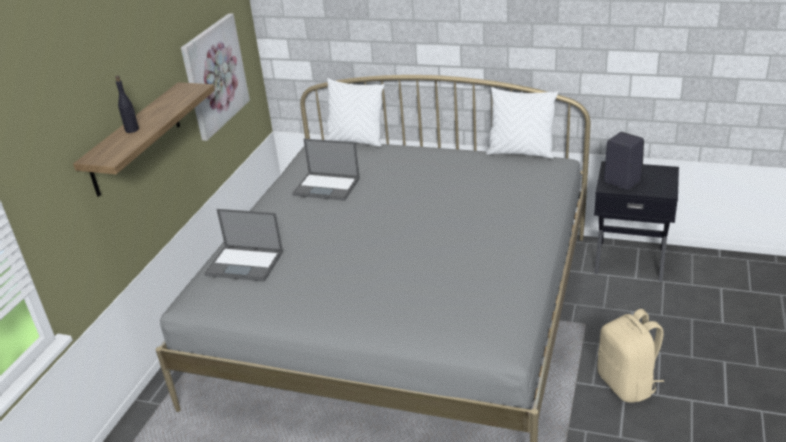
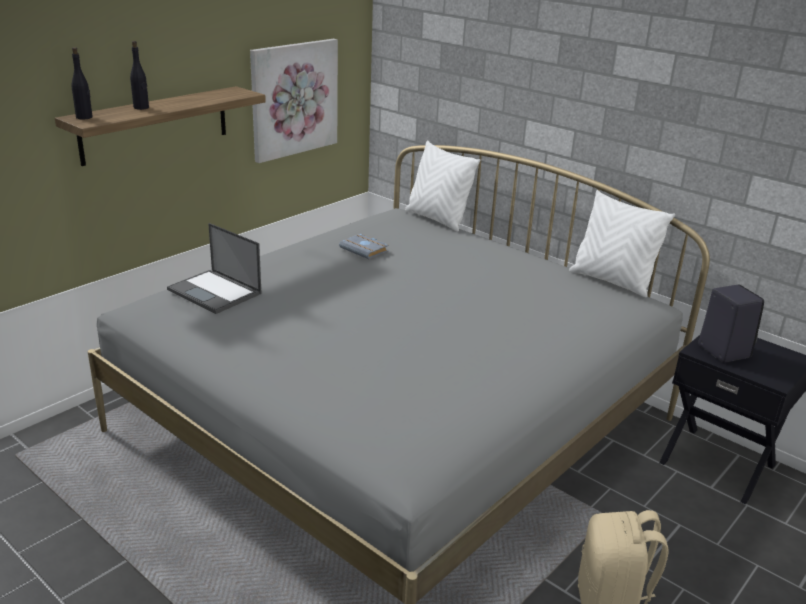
camera: 20 degrees right, 5 degrees down
laptop [292,139,360,201] -> grey book [339,234,389,259]
none -> black bottle [71,47,93,119]

